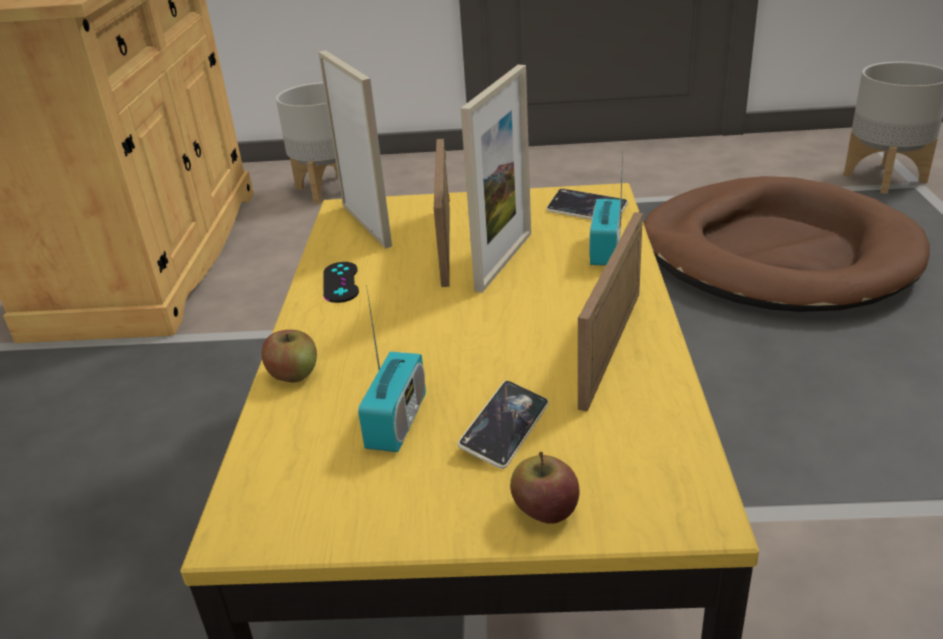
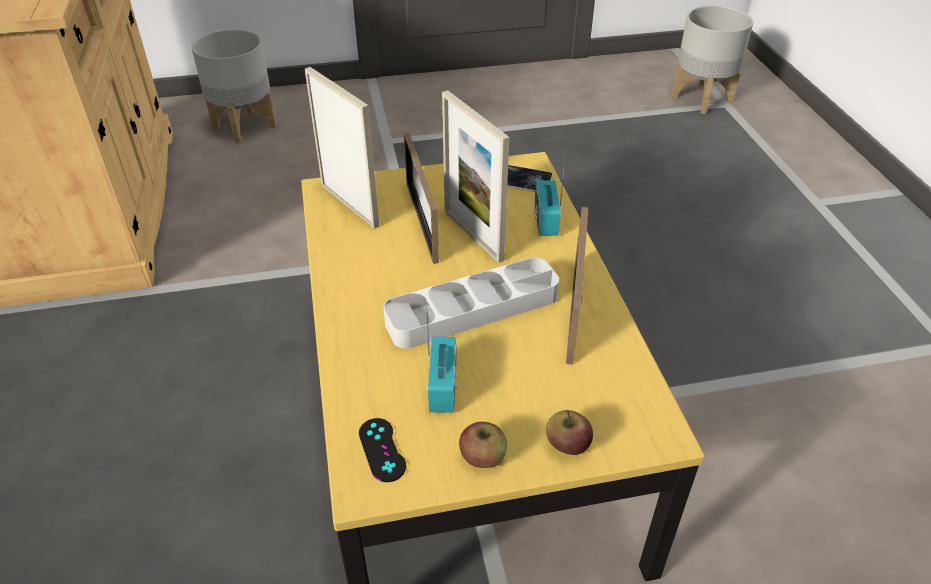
camera: 15 degrees left, 10 degrees up
apple [262,330,317,382] -> apple moved to [459,422,507,468]
black game controller [323,262,359,303] -> black game controller moved to [359,418,406,482]
phone [458,381,549,469] -> none
picture frame [461,65,531,293] -> picture frame turned 135 degrees clockwise [442,90,509,263]
brown dog bed [643,176,930,312] -> none
none -> grey tray [384,257,559,349]

